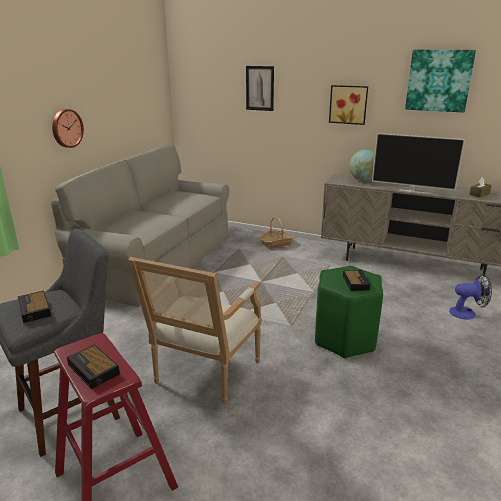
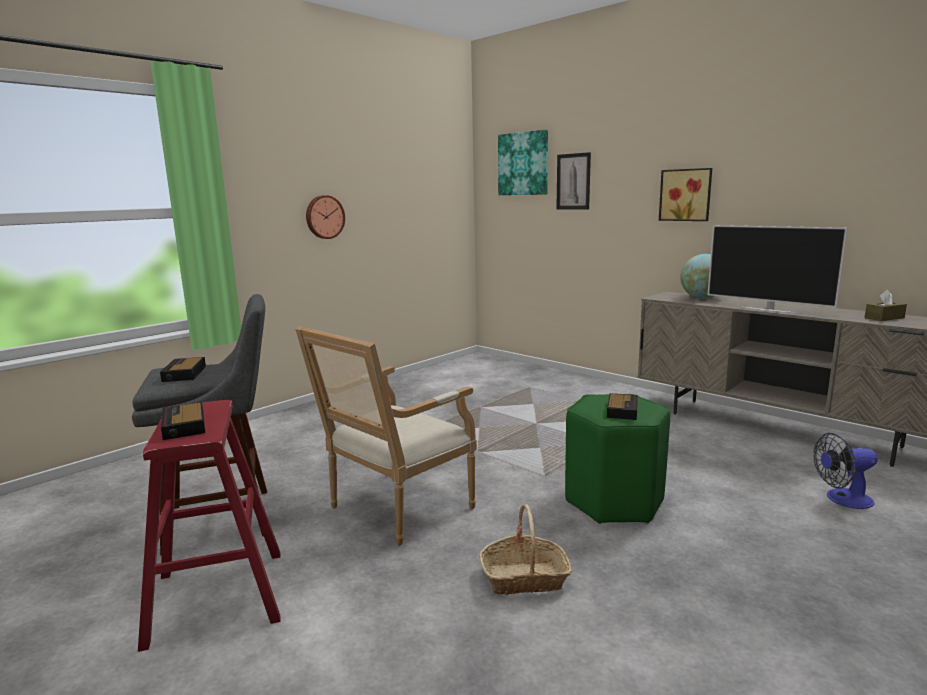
camera: 20 degrees right, 10 degrees down
grey sofa [51,145,229,307] -> none
basket [259,217,294,249] -> basket moved to [479,504,573,595]
picture [405,50,476,113] -> picture moved to [498,130,548,195]
fan [449,274,492,320] -> fan turned 150 degrees clockwise [814,433,878,509]

